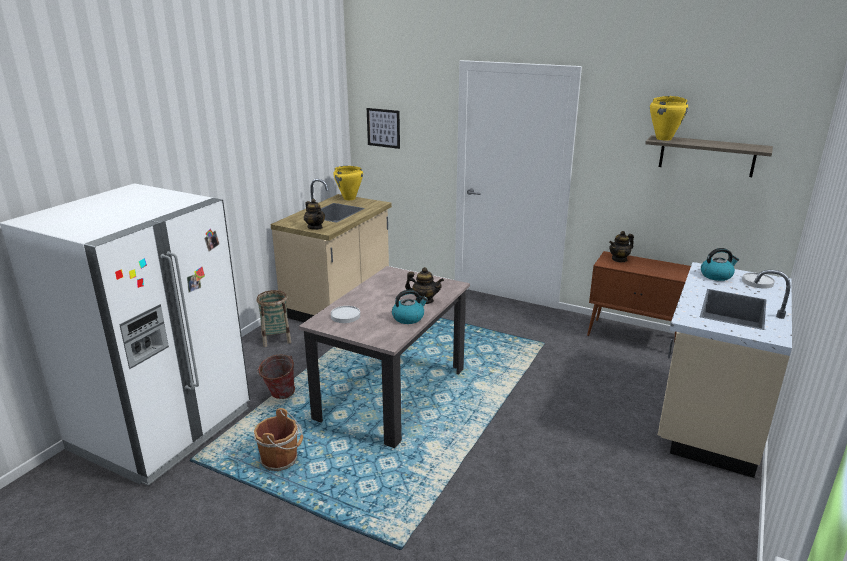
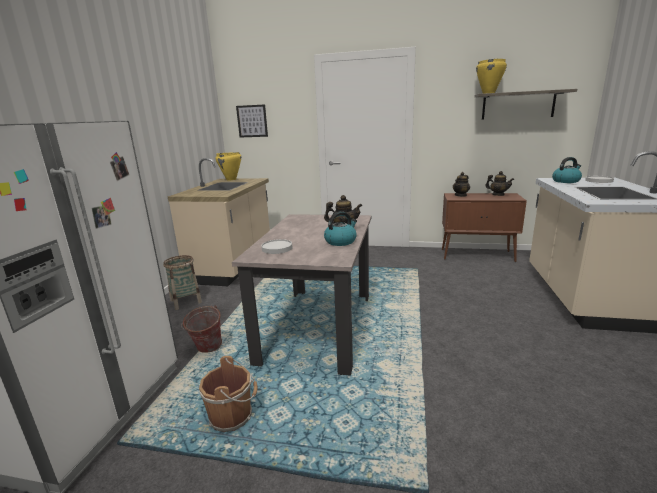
camera: 15 degrees left, 5 degrees down
teapot [304,199,325,230] -> teapot moved to [485,171,514,196]

